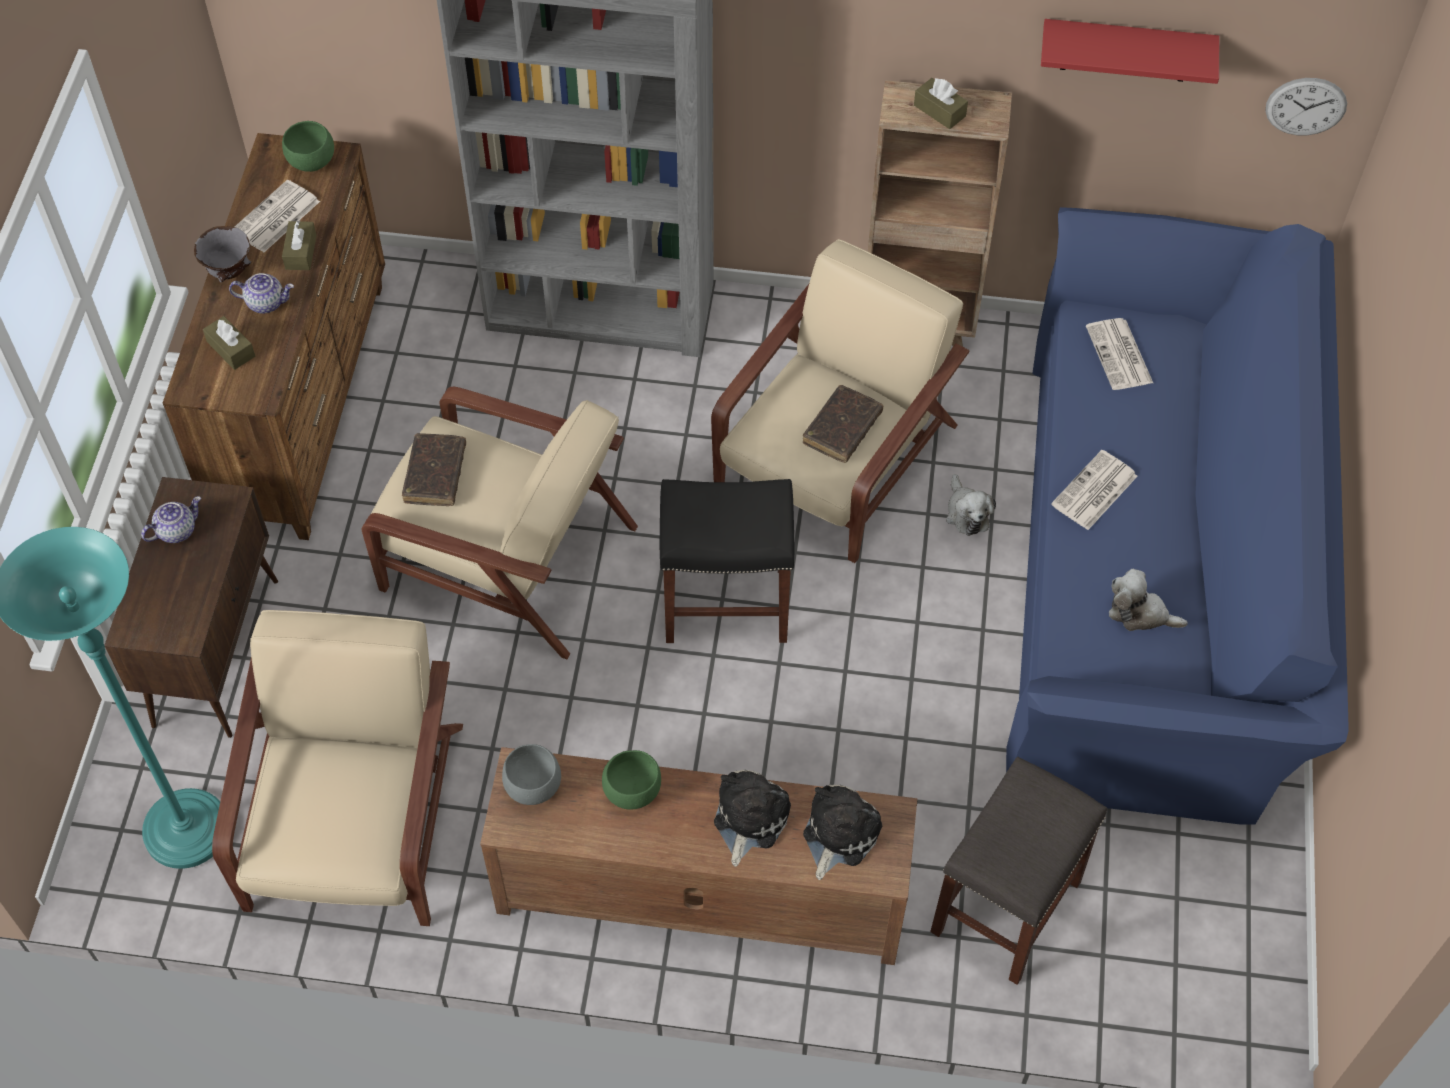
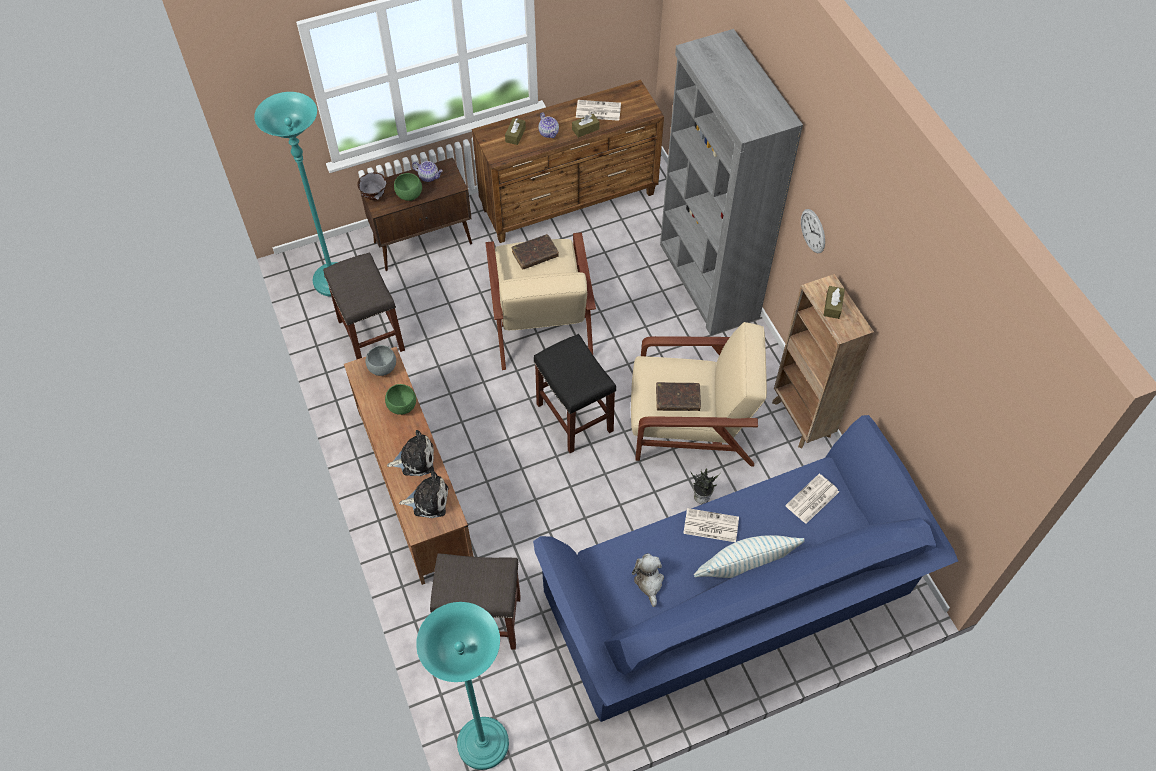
camera: 60 degrees right, 0 degrees up
grey bowl [194,226,251,282] -> grey bowl moved to [357,172,386,200]
beige armchair [212,610,463,926] -> grey stool [323,252,405,360]
green bowl [282,121,334,172] -> green bowl moved to [394,173,422,201]
plush toy [946,474,996,536] -> potted plant [691,468,719,504]
red shelf [1041,19,1220,84] -> none
wall clock [1265,78,1347,135] -> wall clock moved to [801,209,825,253]
none -> turquoise floor lamp [416,602,509,770]
none -> pillow [694,535,804,578]

